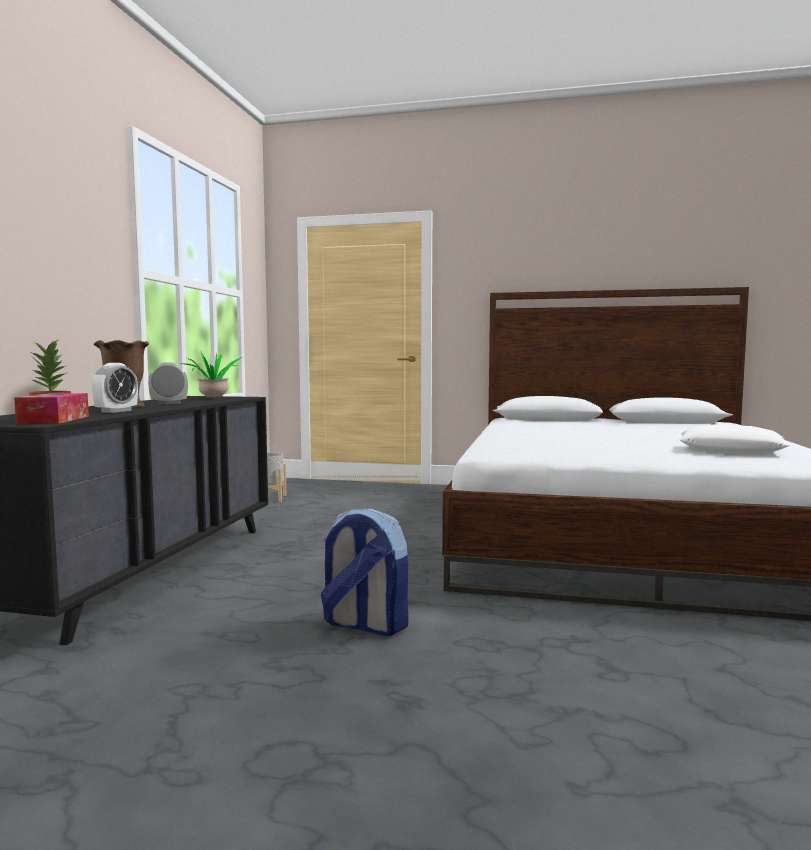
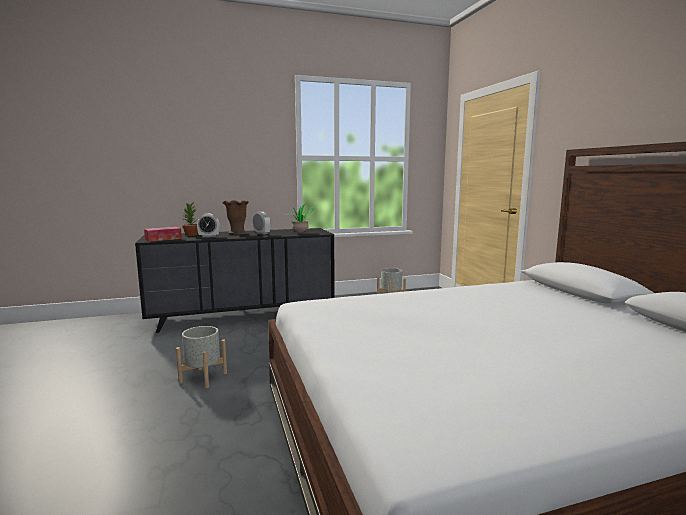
camera: 60 degrees right, 5 degrees up
backpack [321,509,408,636] -> grey planter [176,326,227,388]
white pillow [679,424,790,455] -> none

